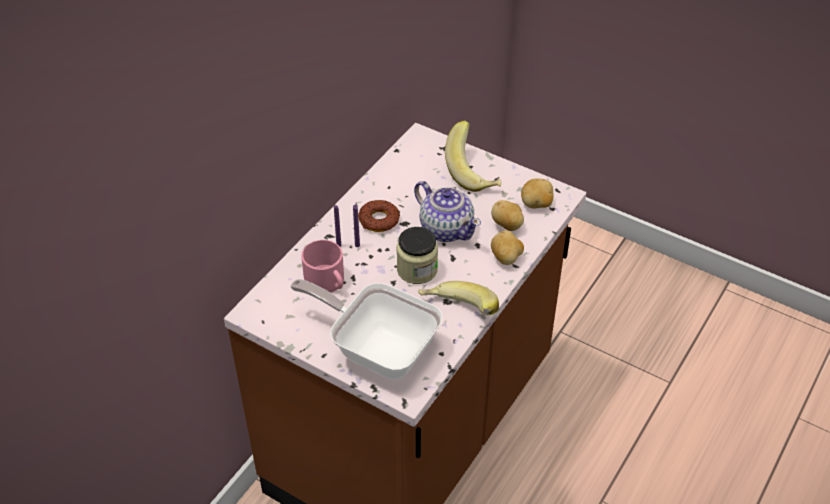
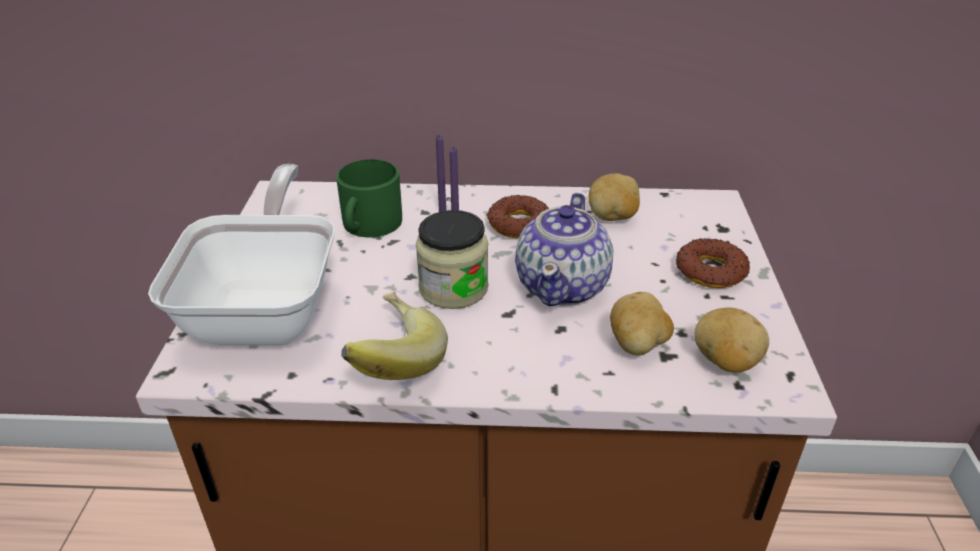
camera: 60 degrees right, 10 degrees down
pink mug [301,240,344,293] -> green mug [336,159,402,237]
banana [445,121,501,192] -> donut [676,238,750,288]
potato [491,231,524,265] -> potato moved to [589,173,640,221]

